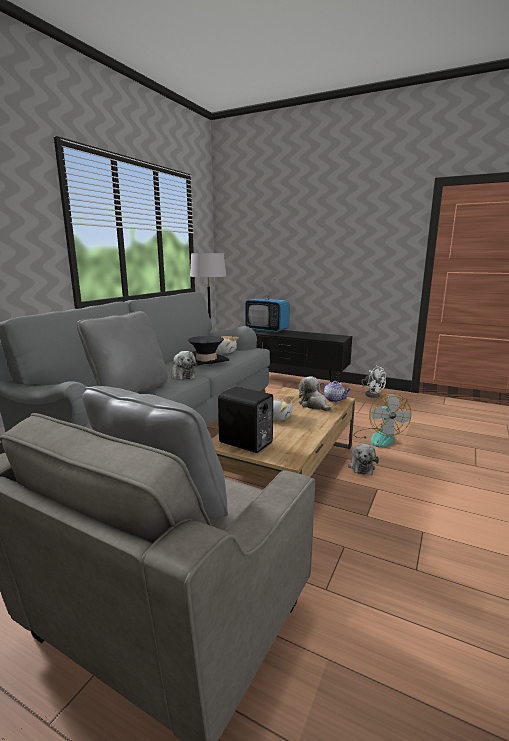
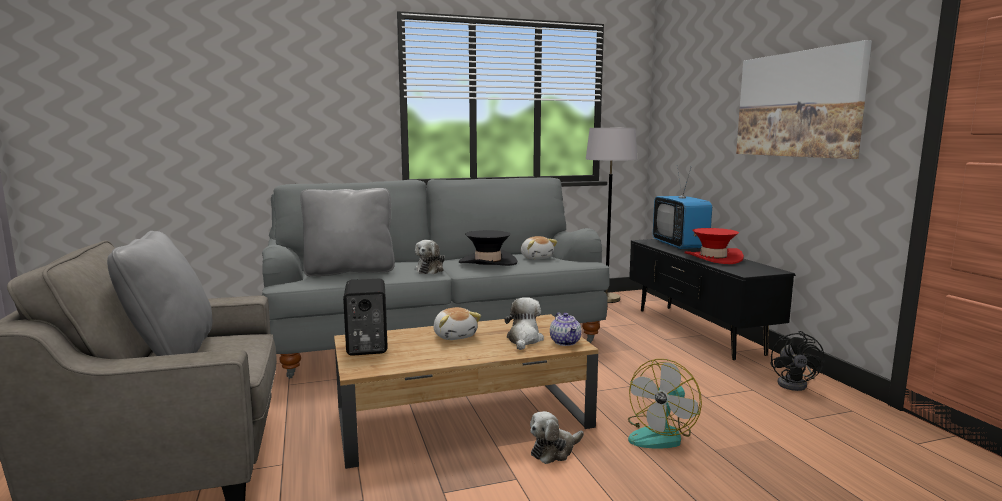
camera: 45 degrees right, 5 degrees down
white fan [362,366,386,398] -> black fan [771,331,825,391]
none -> red hat [684,228,744,264]
none -> picture [736,40,872,159]

